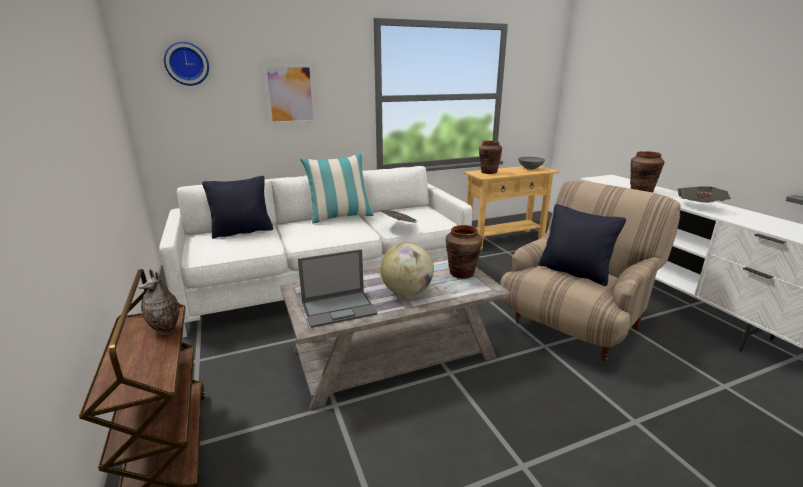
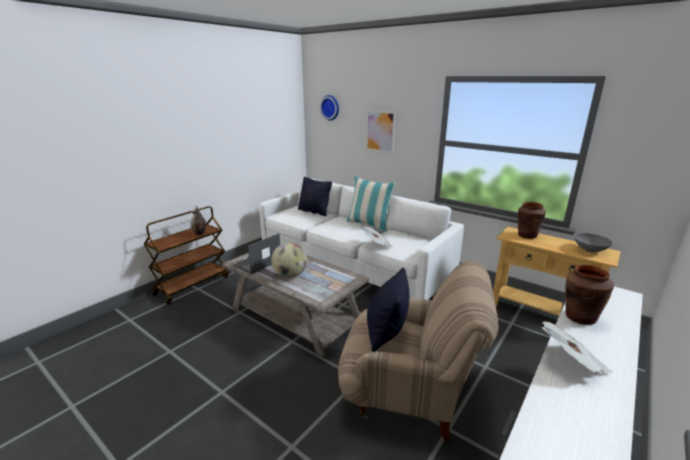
camera: 60 degrees right, 0 degrees up
laptop [298,249,377,328] -> laptop turned 90 degrees clockwise [233,233,280,274]
brown vase [446,225,482,279] -> none

